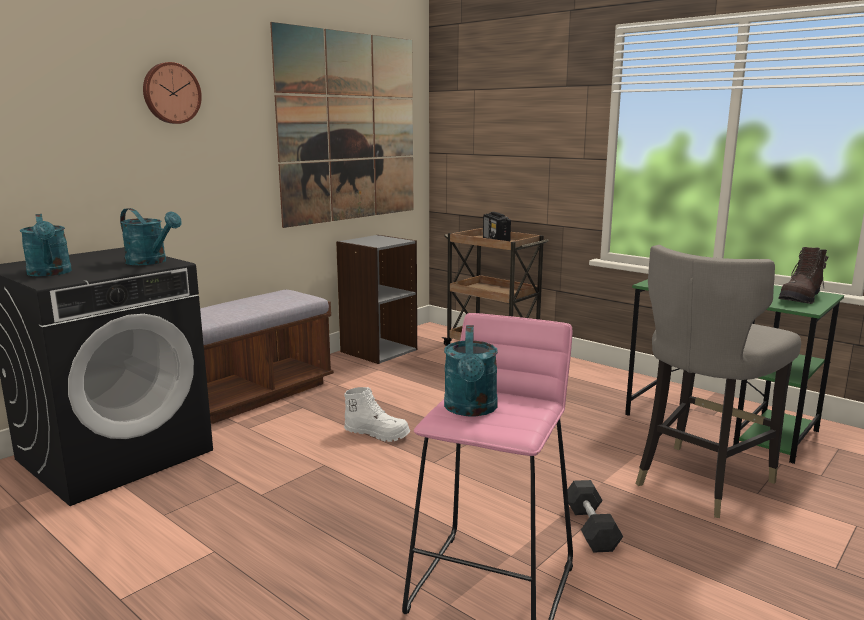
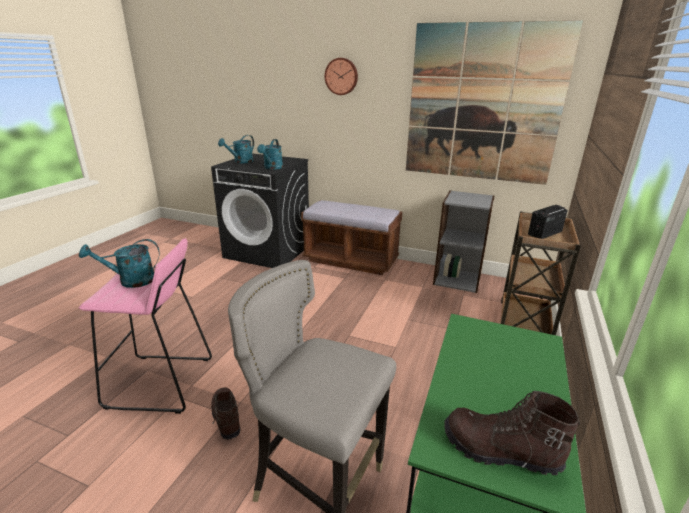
camera: 70 degrees right, 10 degrees up
white boot [344,387,410,442] -> none
black dumbbell [567,480,624,553] -> brown boot [211,387,240,440]

